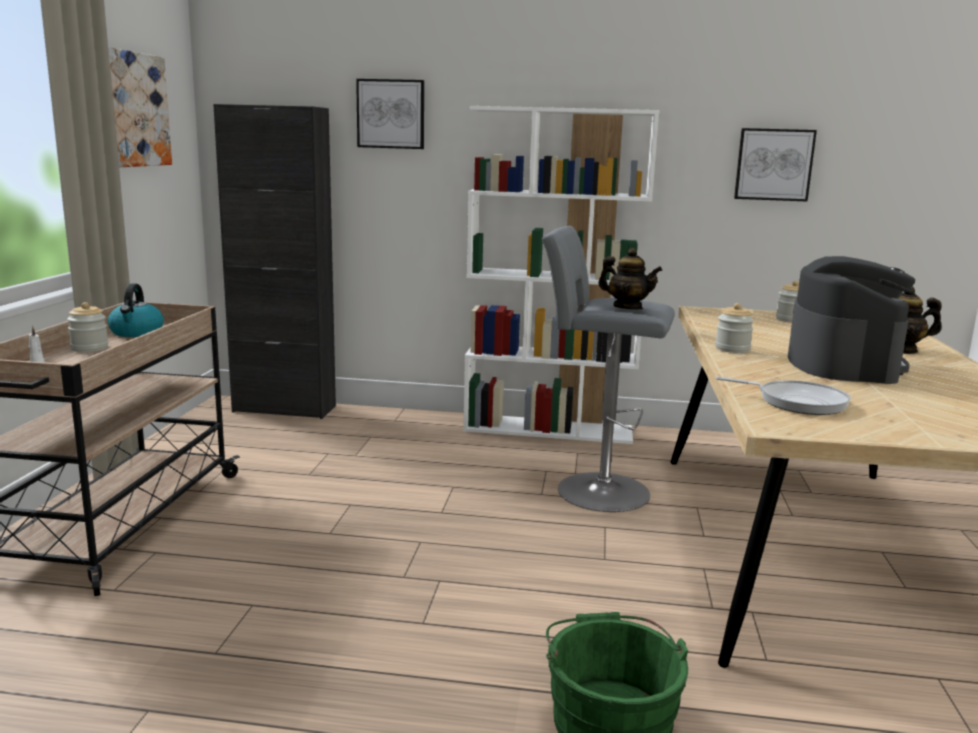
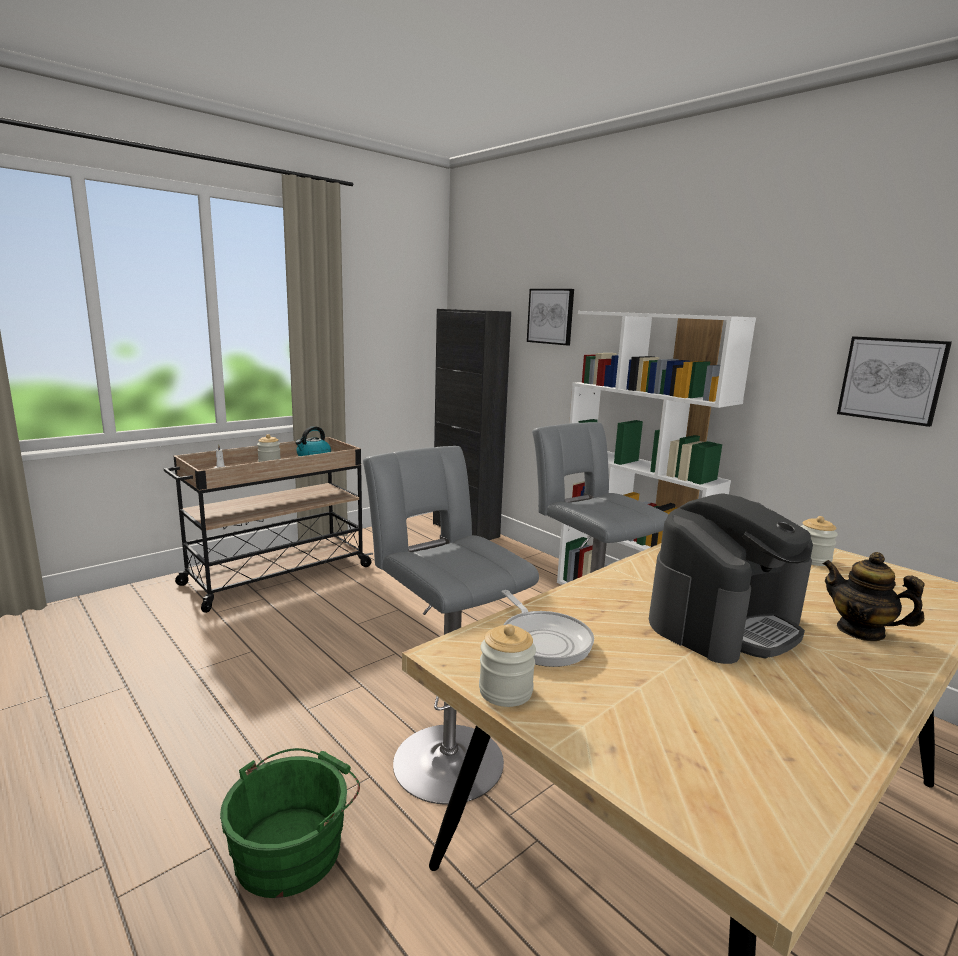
camera: 40 degrees right, 0 degrees up
picture [108,47,172,167] -> none
teapot [598,248,662,309] -> none
jar [715,303,754,353] -> jar moved to [479,624,536,707]
none -> grey stool [363,446,539,804]

